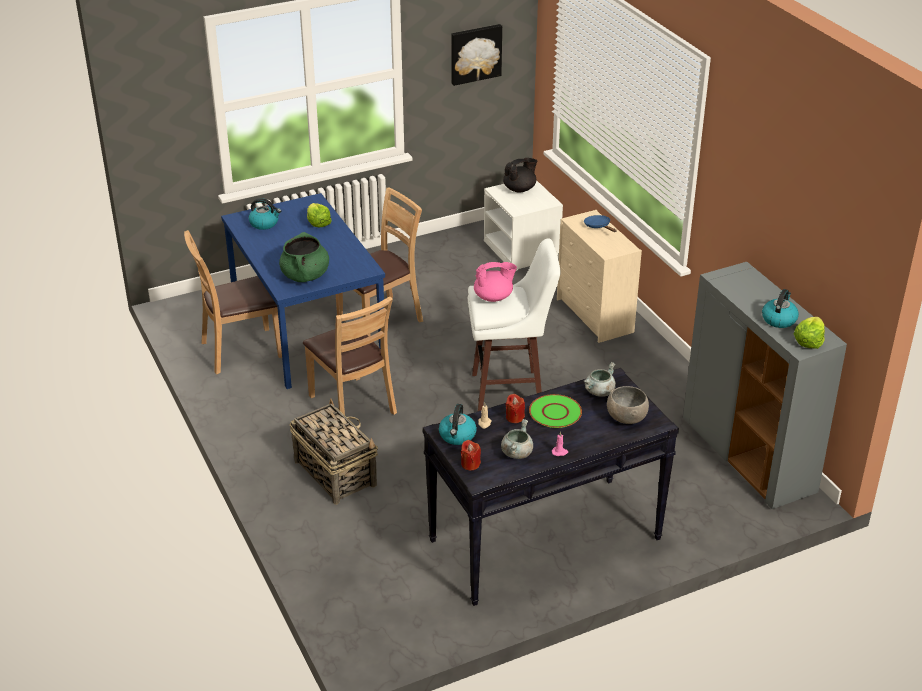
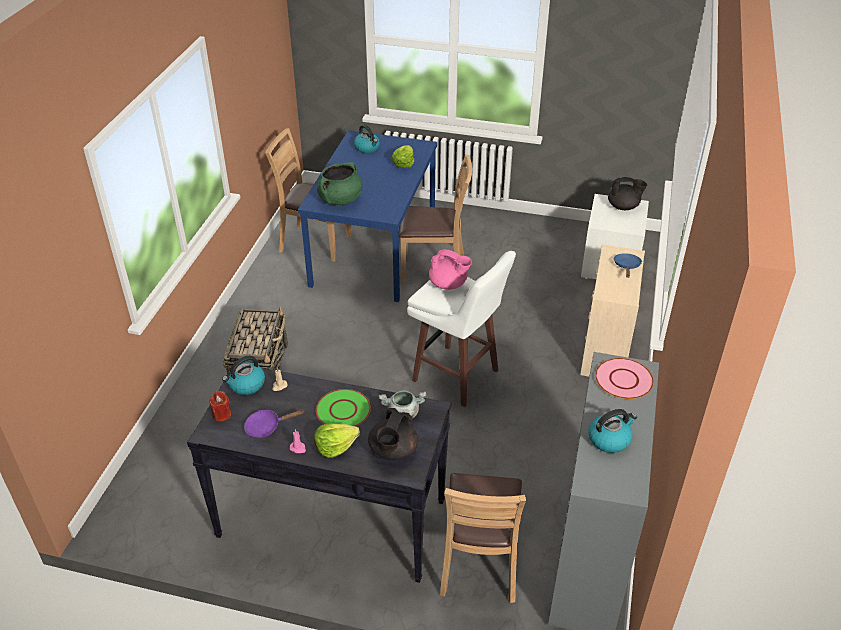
camera: 40 degrees right, 5 degrees up
brown chair [303,296,397,415] -> brown chair moved to [440,473,526,603]
picture [451,24,502,86] -> none
grey cooking pot [501,419,533,459] -> purple frying pan [244,410,305,438]
red candle [505,394,525,423] -> none
grey bowl [607,386,649,424] -> black teapot [368,408,418,460]
lettuce [793,317,825,349] -> lettuce moved to [314,423,360,458]
none -> pink plate [595,358,654,399]

